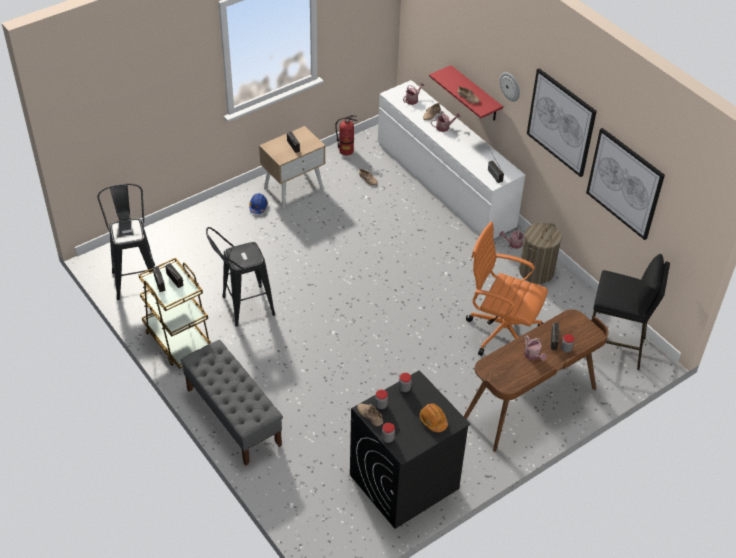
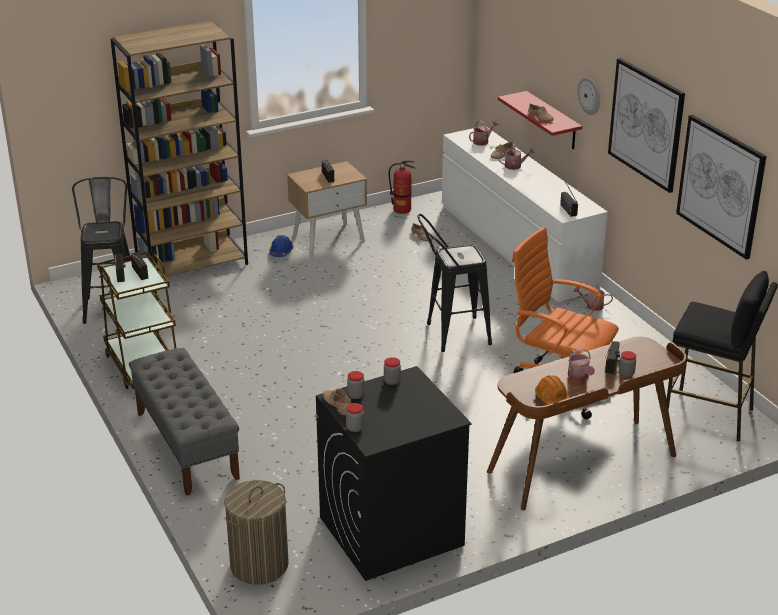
camera: 10 degrees right, 15 degrees down
black stool [206,227,275,327] -> black stool moved to [417,214,492,352]
orange hard hat [420,403,448,432] -> orange hard hat moved to [535,375,569,407]
laundry basket [519,223,562,284] -> laundry basket moved to [224,480,289,585]
none -> brown bookcase [110,21,248,278]

